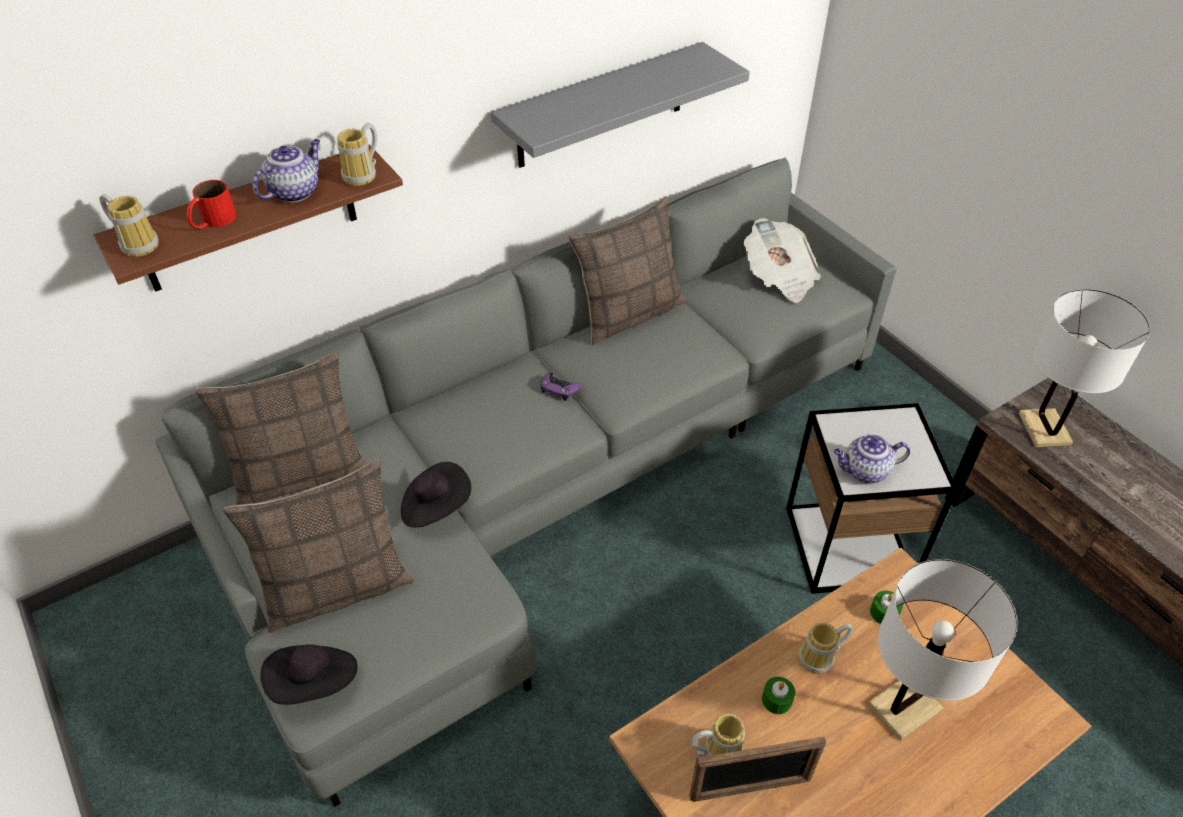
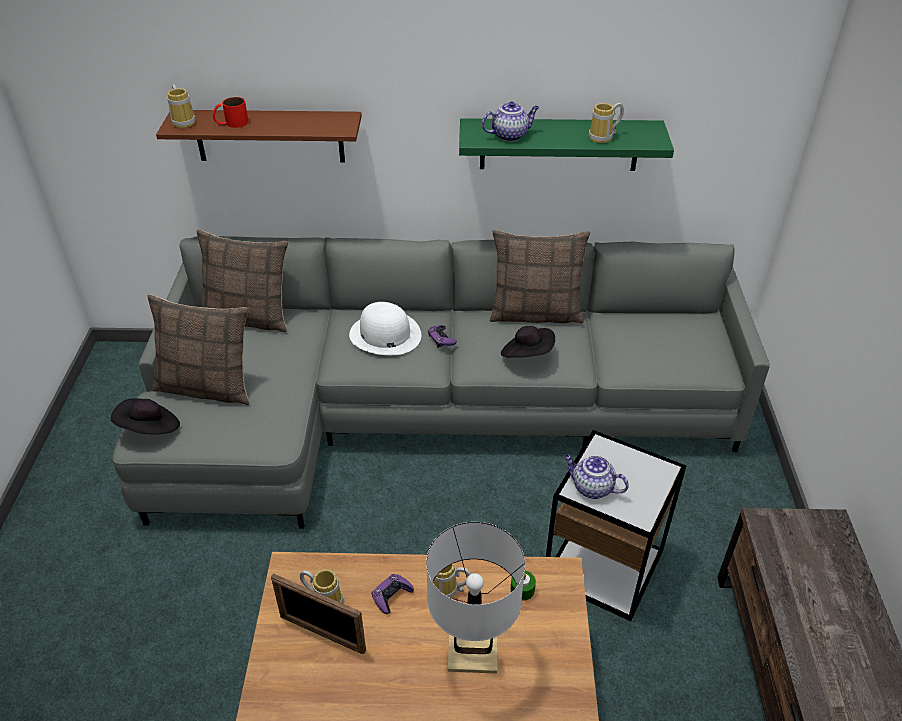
camera: 35 degrees right, 5 degrees down
teapot [253,139,320,202] -> teapot moved to [482,101,539,142]
mug [337,123,377,186] -> mug moved to [589,103,624,143]
black hat [401,462,471,527] -> black hat moved to [501,326,555,358]
grey shelf [491,42,750,168] -> green shelf [459,118,674,171]
newspaper [744,218,821,303] -> none
green candle [762,677,795,714] -> purple game controller [372,574,414,614]
white table lamp [1019,289,1150,447] -> none
none -> white hat [349,302,421,355]

